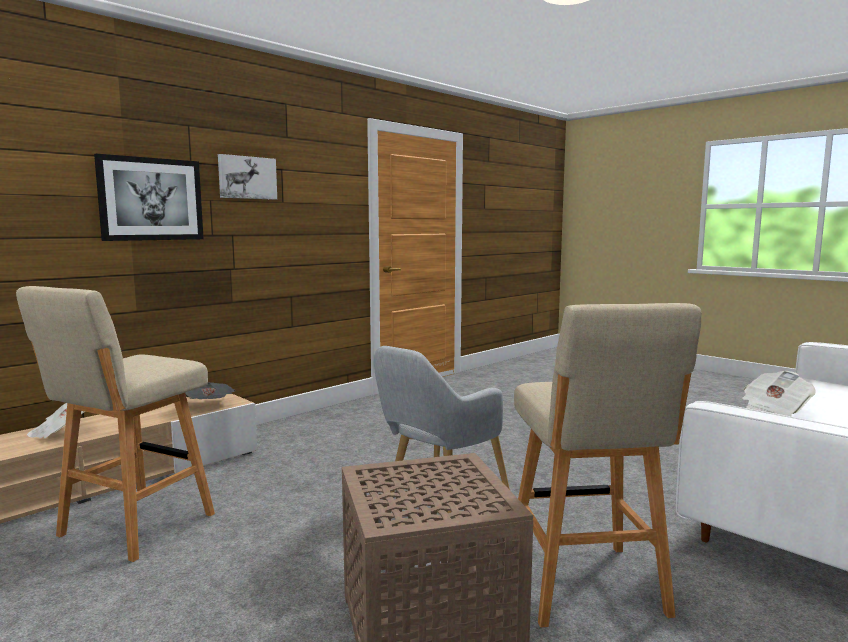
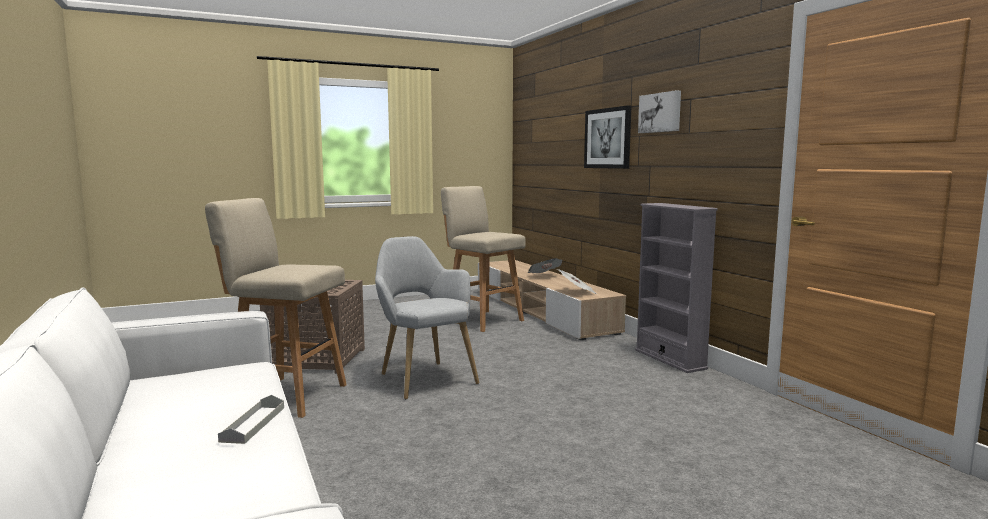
camera: 110 degrees right, 0 degrees up
newspaper [742,371,815,417] -> grey tray [218,395,284,444]
none -> grey bookcase [635,203,718,373]

